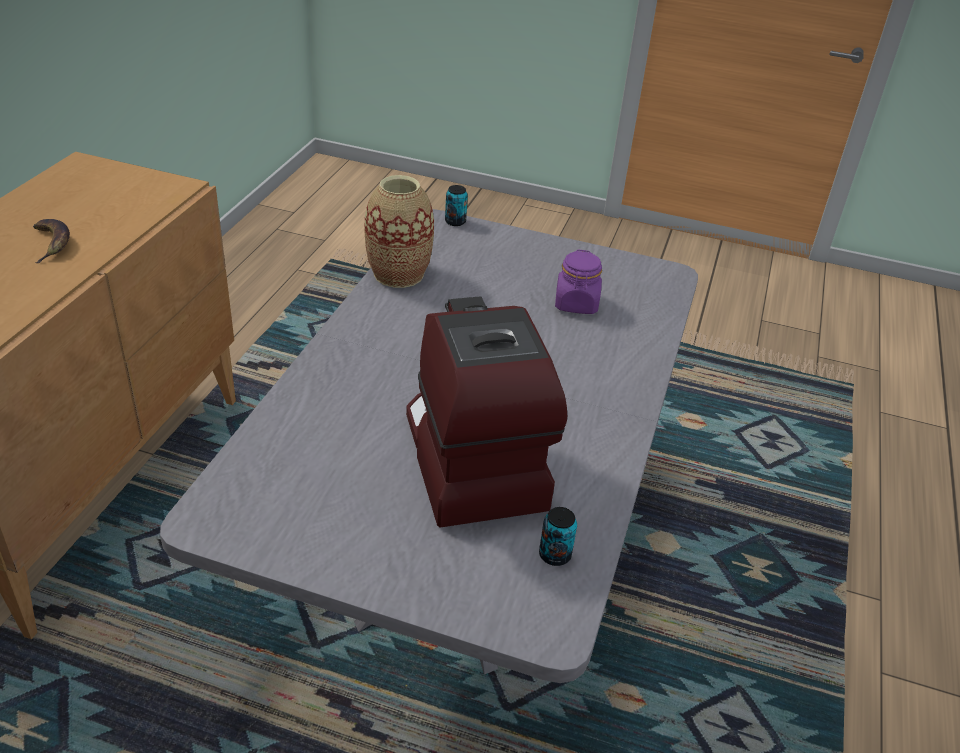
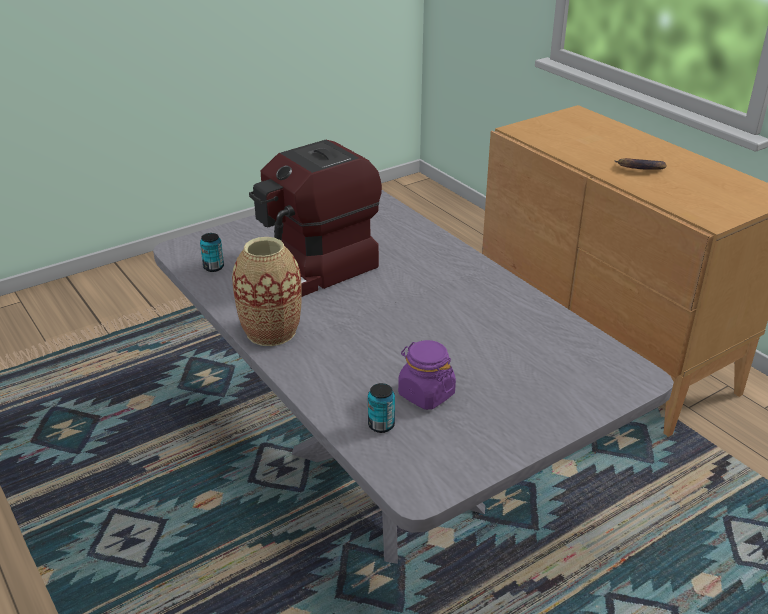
camera: 130 degrees right, 5 degrees down
vase [365,175,434,288] -> vase moved to [232,237,302,346]
coffee machine [406,296,567,528] -> coffee machine turned 120 degrees clockwise [249,140,382,297]
can [445,185,468,226] -> can moved to [368,383,395,433]

